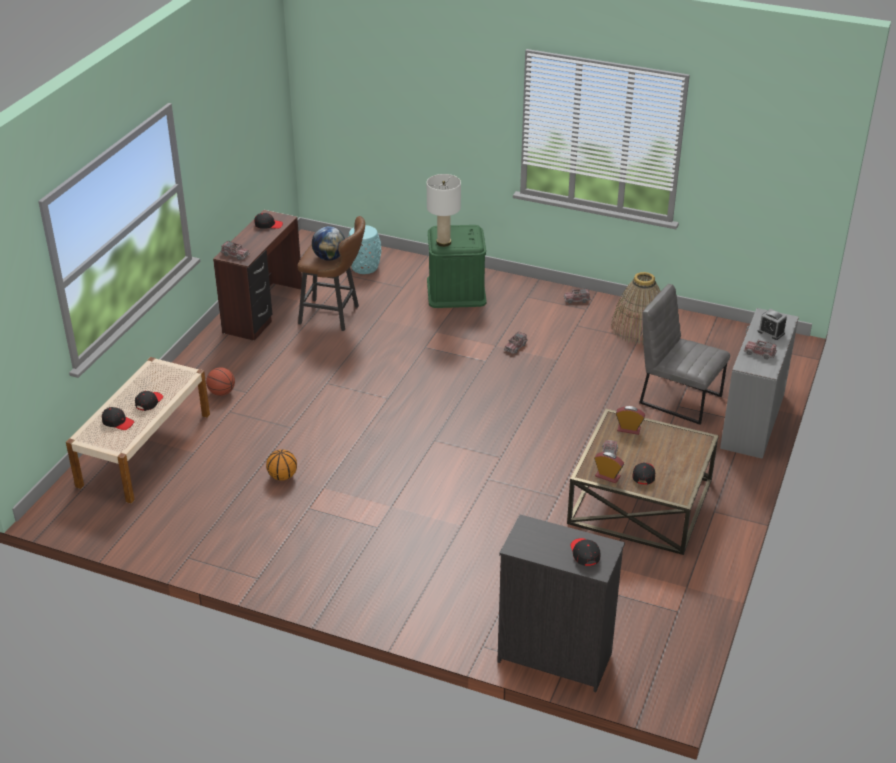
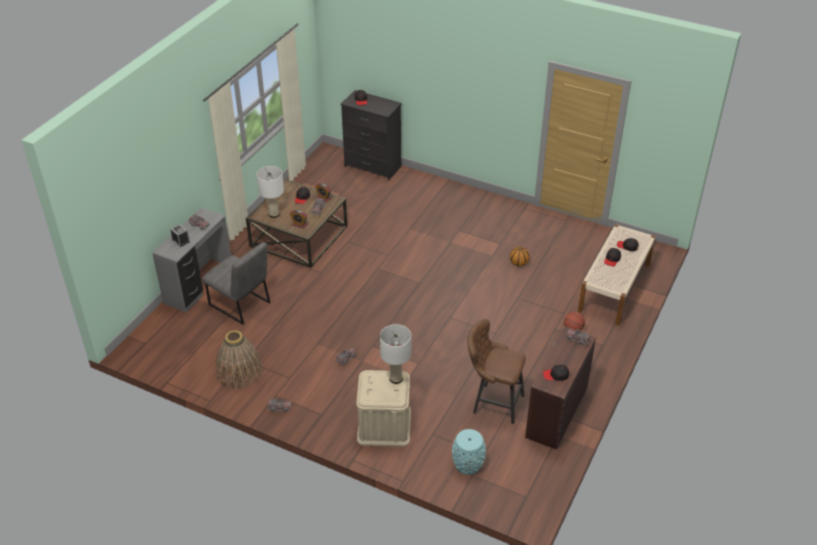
camera: 175 degrees left, 5 degrees up
globe [312,226,345,260] -> none
green storage box [427,225,487,308] -> beige storage box [356,370,411,447]
none -> white table lamp [257,166,284,218]

